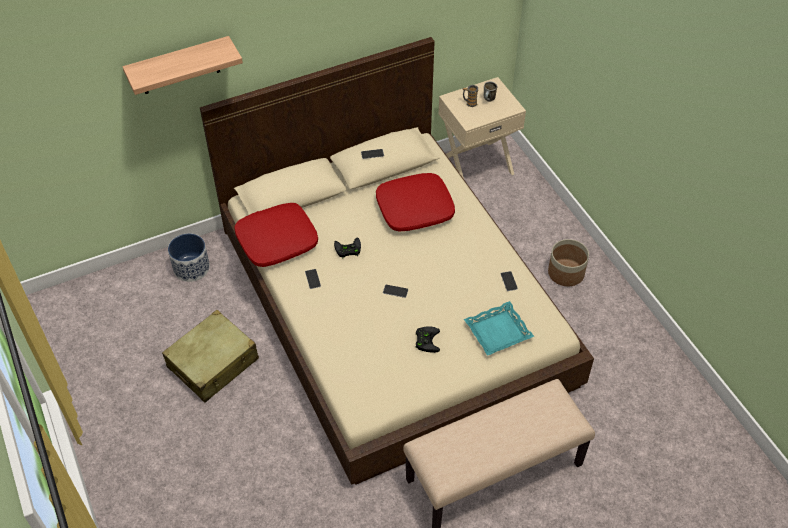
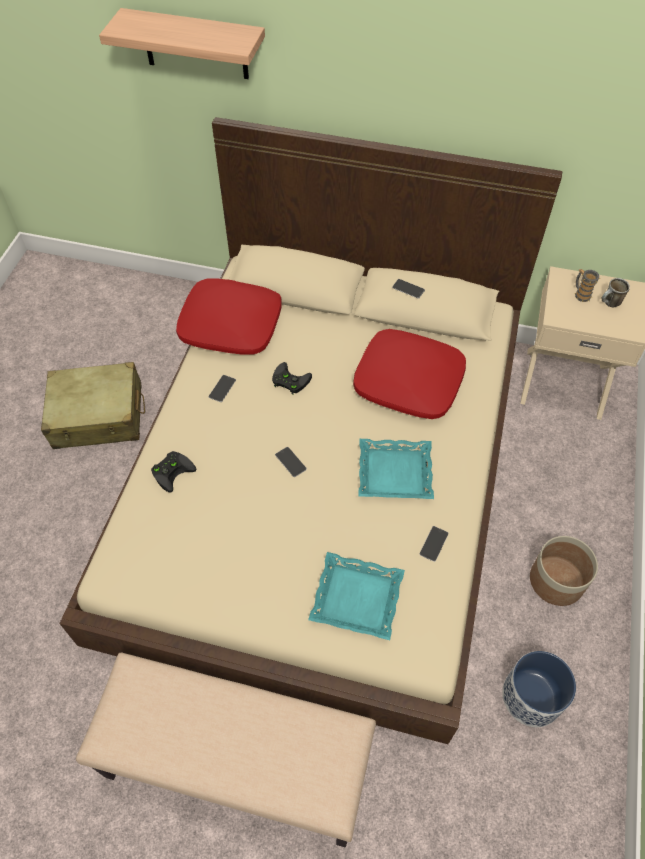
camera: 40 degrees right, 5 degrees up
planter [168,233,210,282] -> planter moved to [502,651,576,727]
black game controller [416,326,440,353] -> black game controller moved to [151,451,196,492]
none -> turquoise tray [359,439,434,499]

